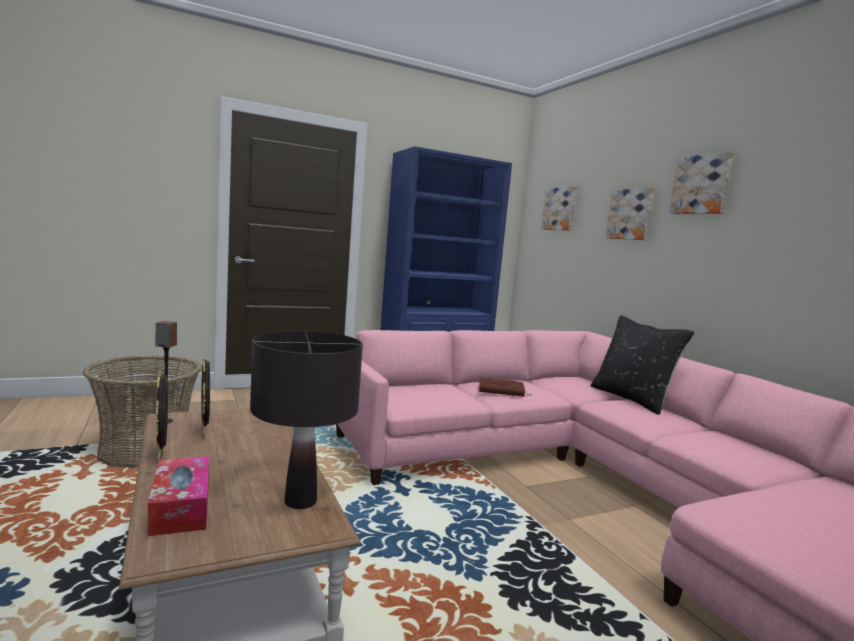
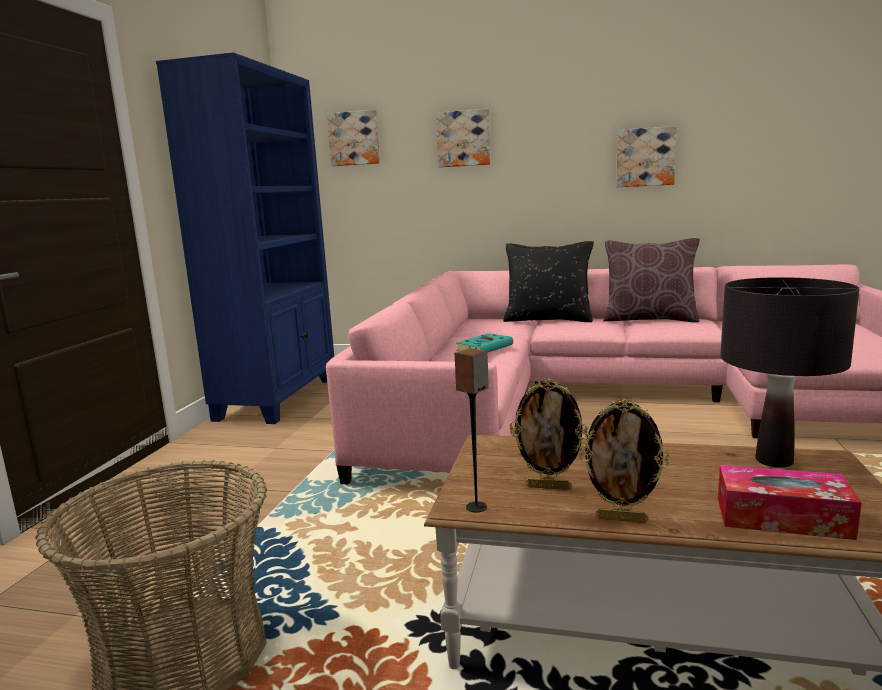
camera: 50 degrees left, 5 degrees up
brown book [478,378,532,397] -> turquoise book [456,333,513,352]
picture [669,151,734,214] -> picture moved to [616,126,677,187]
none -> brown pillow [603,238,700,322]

